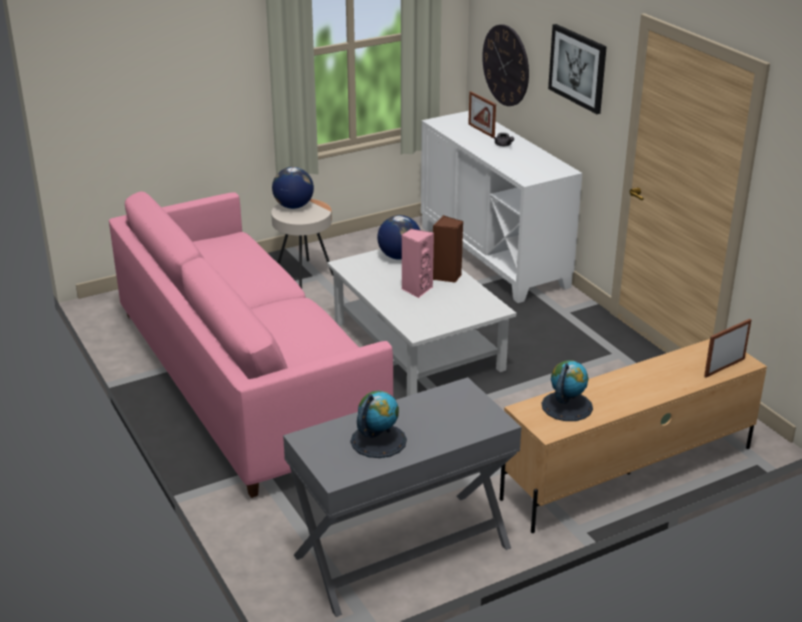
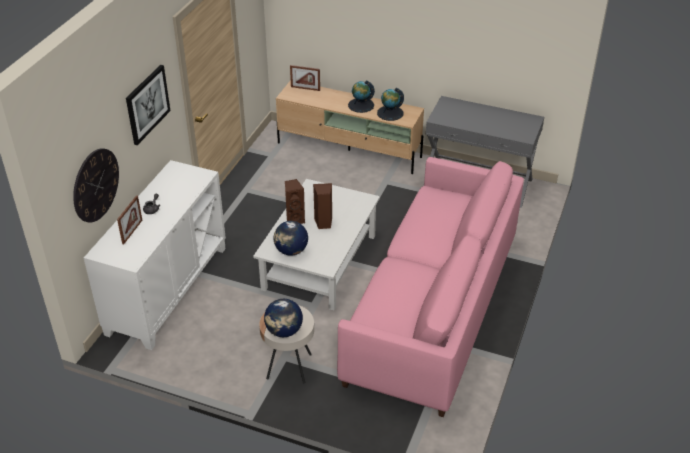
camera: 130 degrees left, 10 degrees up
globe [351,390,407,458] -> globe moved to [348,80,375,113]
pink speaker [402,229,434,298] -> brown speaker [313,183,332,229]

